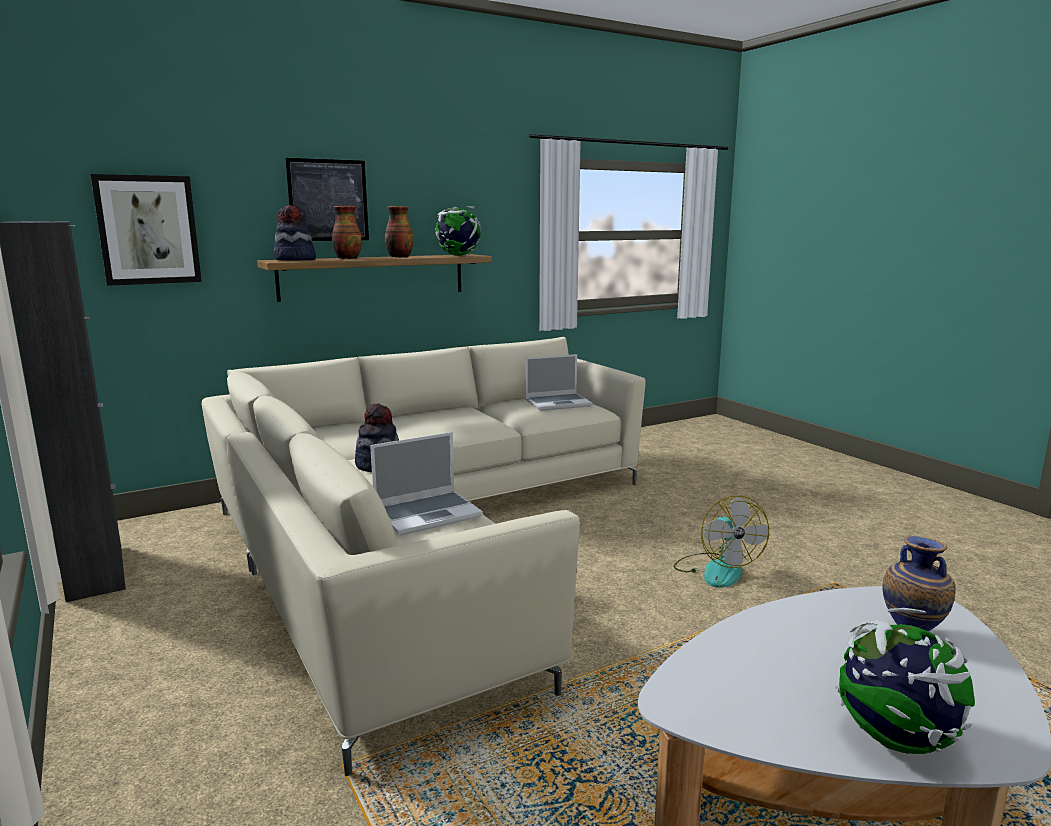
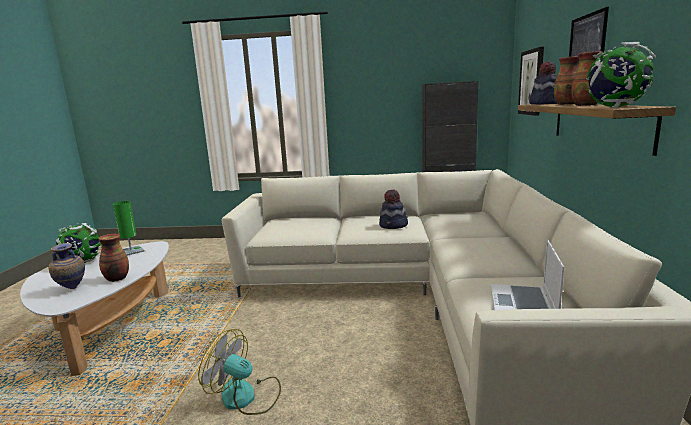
camera: 125 degrees right, 0 degrees up
laptop [370,432,483,536] -> none
none -> vase [98,234,129,282]
none -> green table lamp [113,201,145,256]

